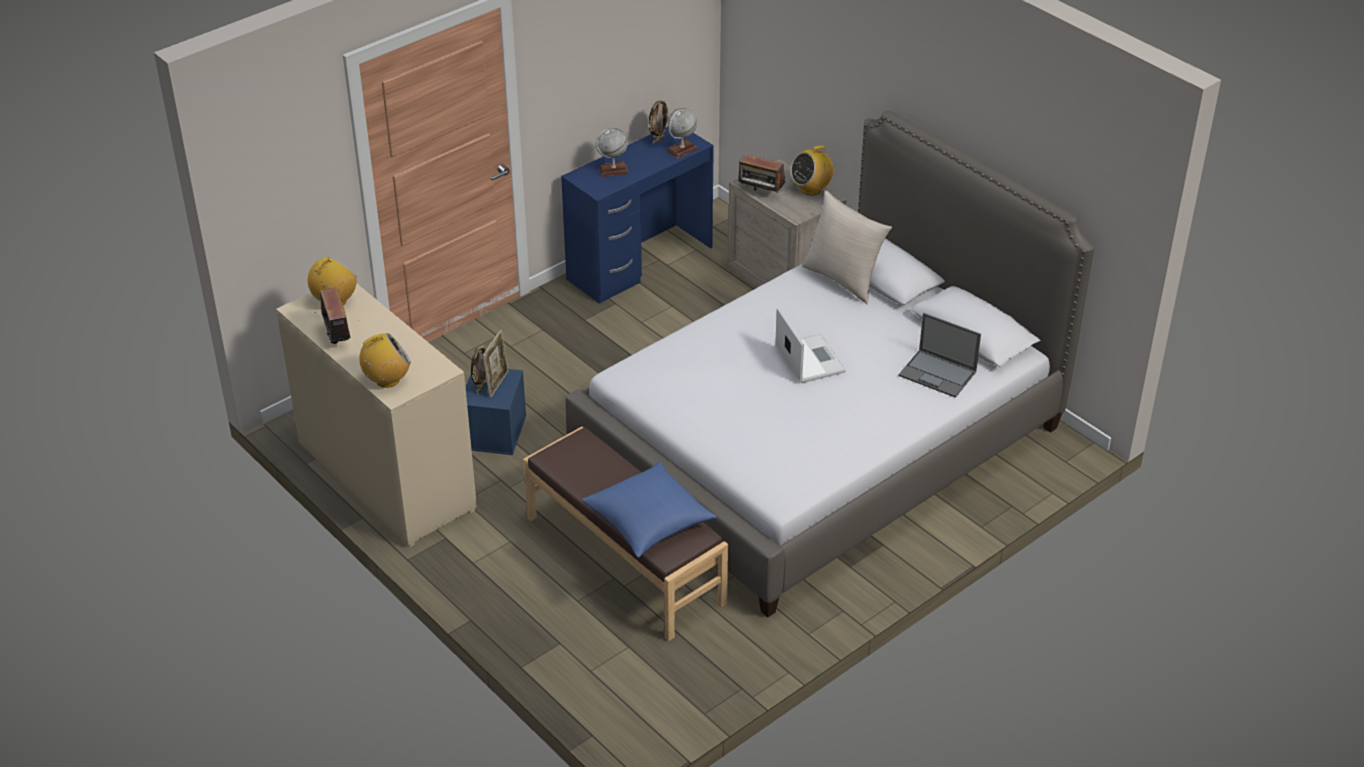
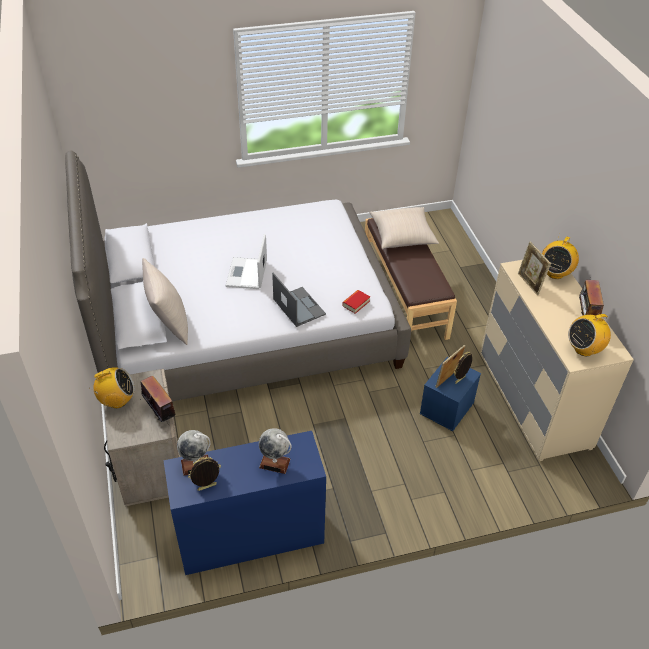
camera: 155 degrees left, 5 degrees up
radio [359,333,411,388] -> radio turned 60 degrees counterclockwise [542,234,579,279]
blue pillow [582,462,717,558] -> beige pillow [370,207,439,249]
laptop [898,313,981,398] -> laptop moved to [272,273,326,327]
none -> book [342,290,370,314]
none -> picture frame [518,242,551,296]

